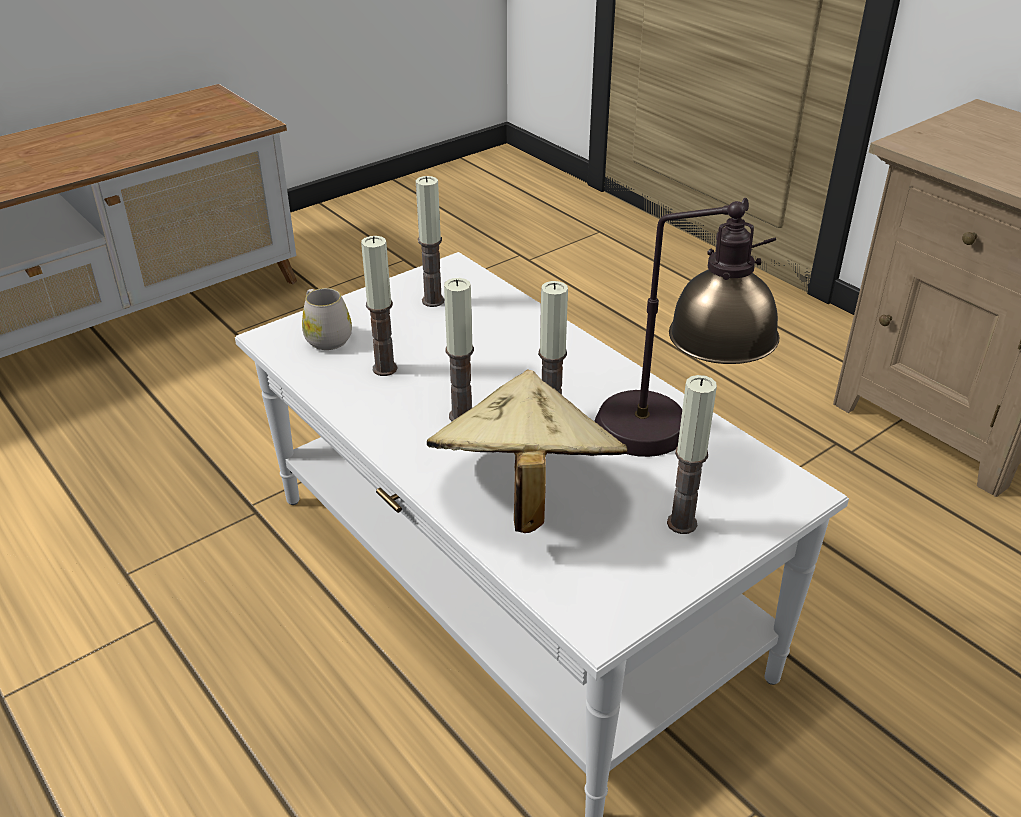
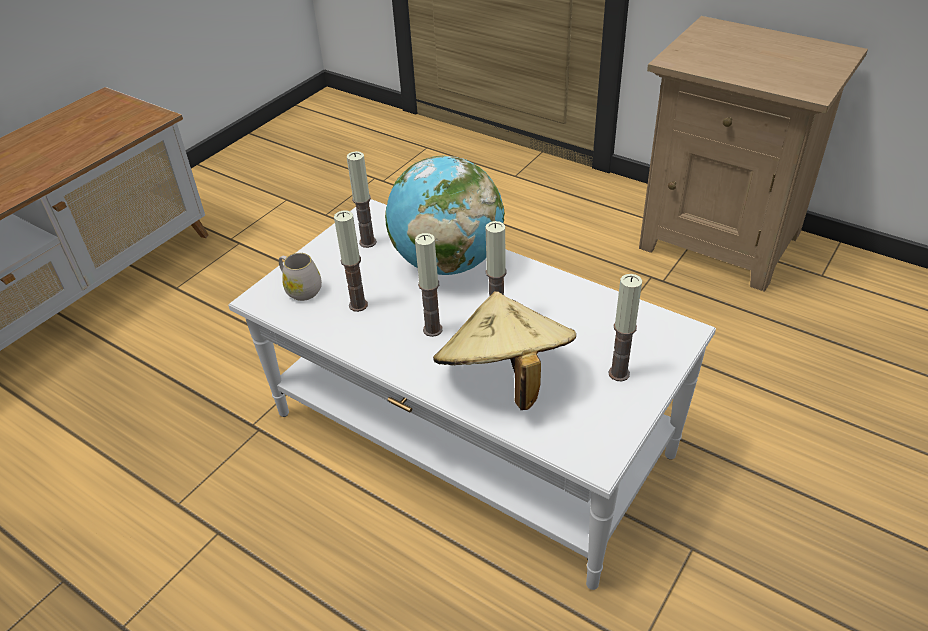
camera: 15 degrees left, 5 degrees up
table lamp [594,198,779,457] -> none
none -> globe [385,156,505,275]

